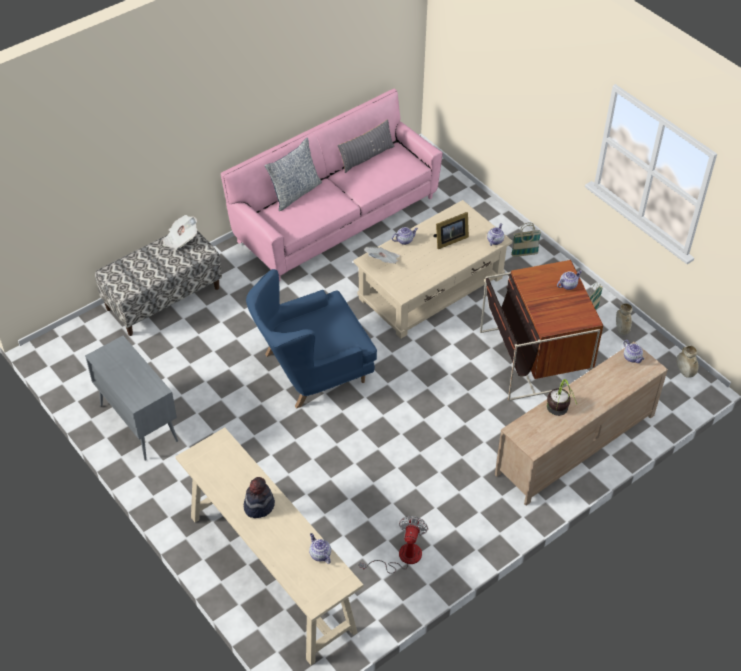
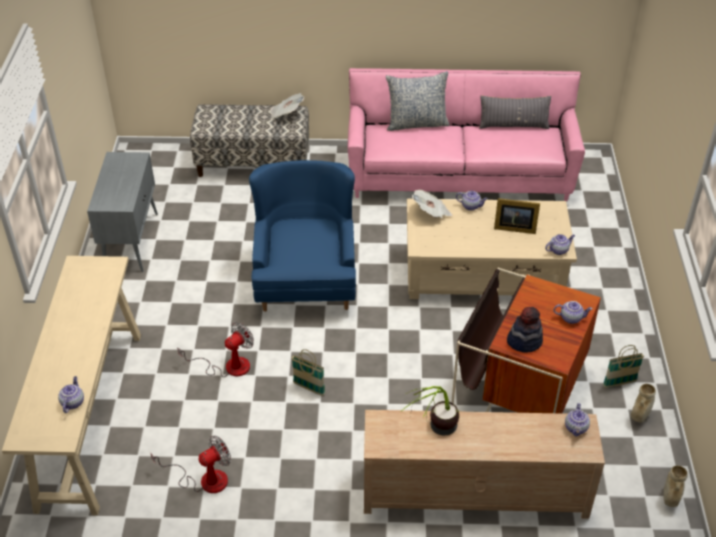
camera: 40 degrees right, 5 degrees down
hat [244,477,275,518] -> hat moved to [507,307,543,353]
blue armchair [246,269,377,409] -> blue armchair turned 75 degrees clockwise [249,160,356,312]
basket [511,222,541,257] -> basket moved to [291,349,325,396]
none -> fan [177,322,254,377]

